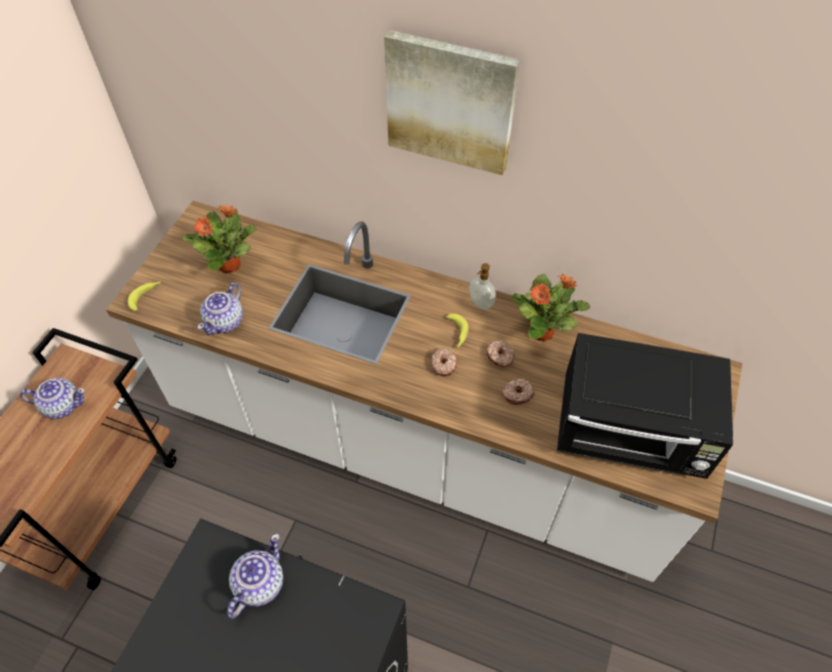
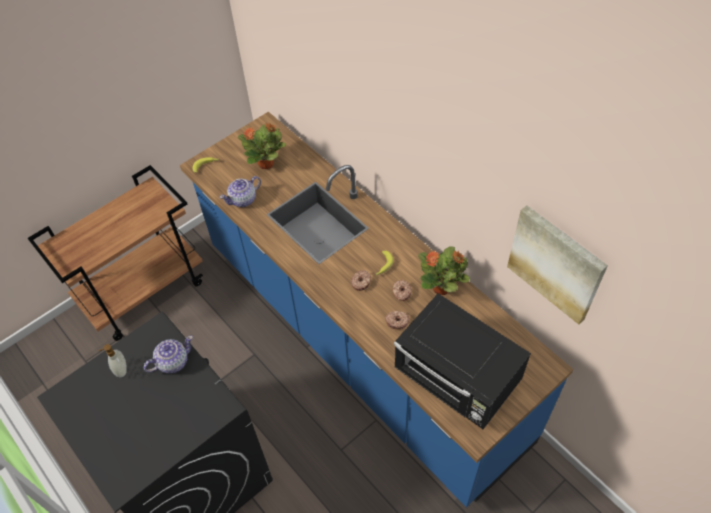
camera: 30 degrees right, 0 degrees up
teapot [20,378,85,419] -> none
white counter [106,201,742,582] -> blue counter [180,112,574,508]
picture [384,30,520,176] -> picture moved to [507,205,608,325]
soap dispenser [469,263,496,310] -> soap dispenser moved to [98,344,127,377]

